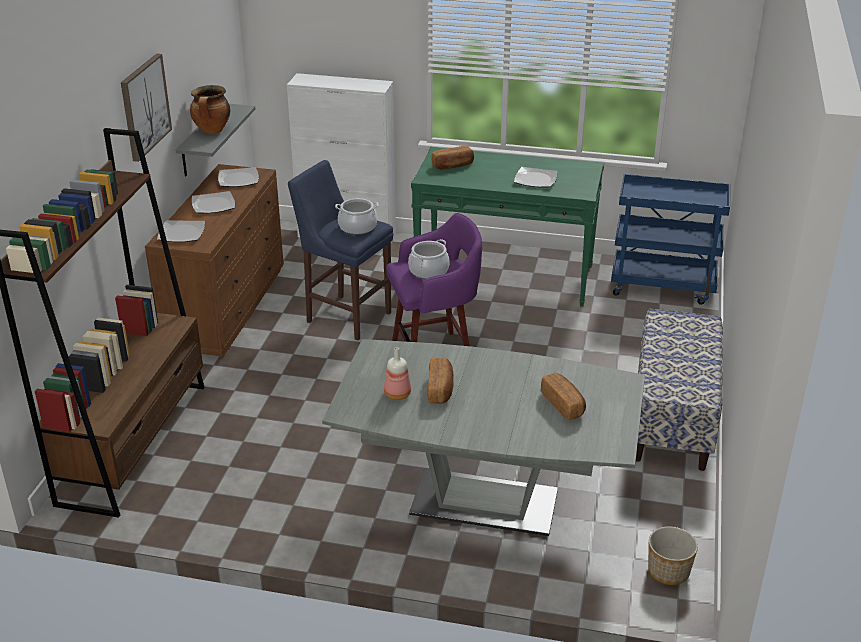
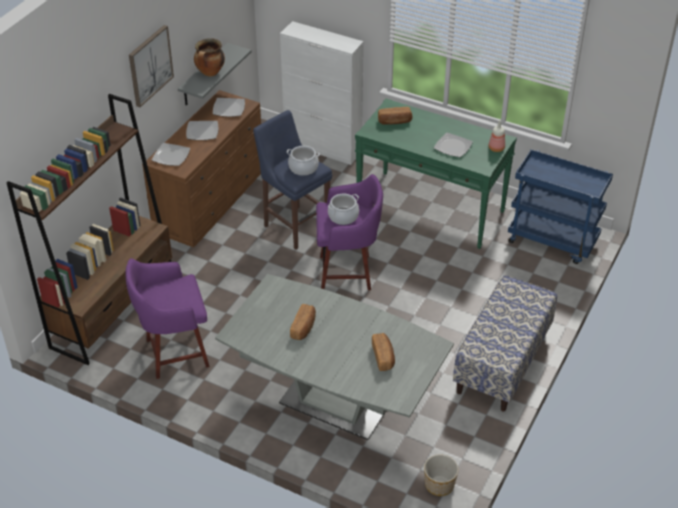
camera: 15 degrees right, 10 degrees up
bottle [384,347,411,400] -> bottle moved to [489,120,505,152]
none -> purple stool [126,258,210,379]

